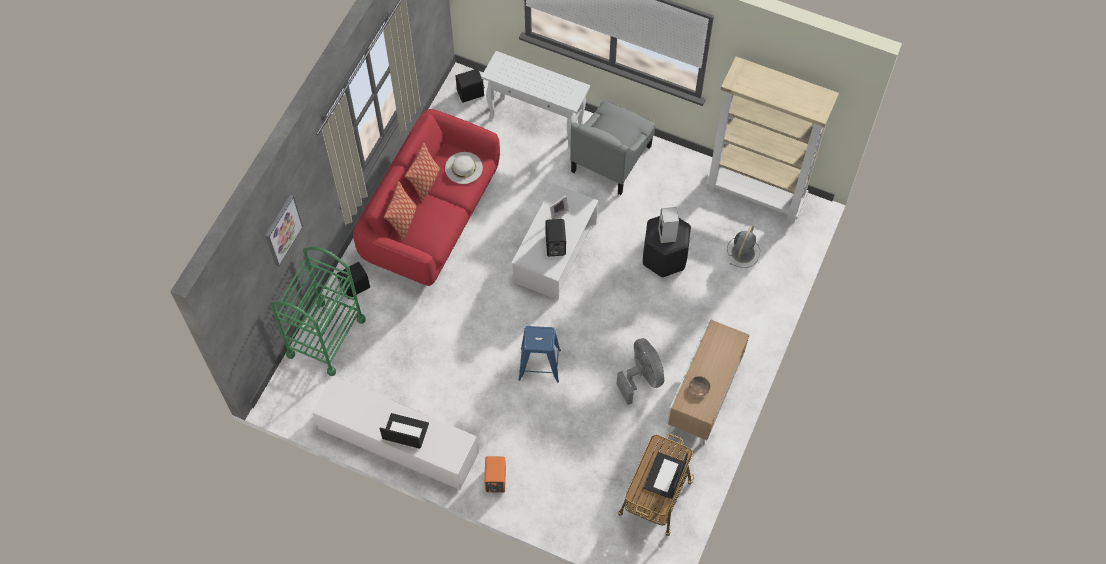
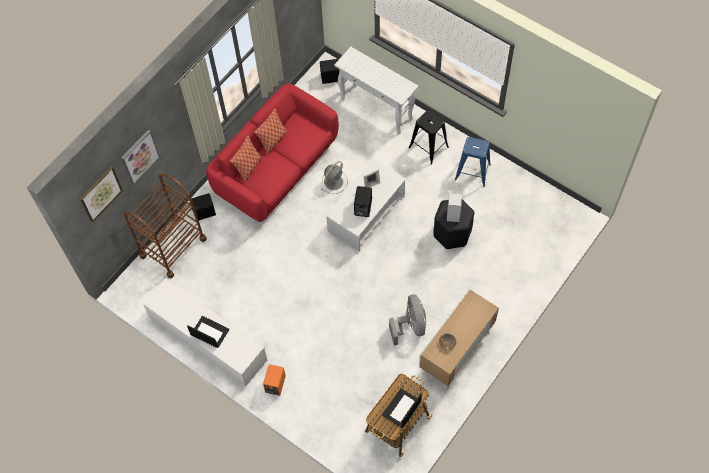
camera: 15 degrees right, 0 degrees up
green cart [270,247,366,376] -> brown cart [123,174,207,278]
white hat [445,152,483,184] -> none
blue stool [518,326,561,383] -> blue stool moved to [455,137,491,187]
grey armchair [570,100,655,195] -> black stool [409,110,449,165]
beige bookcase [706,56,839,223] -> none
grey fan [727,226,760,268] -> grey fan moved to [321,161,348,194]
none -> picture [80,166,123,222]

